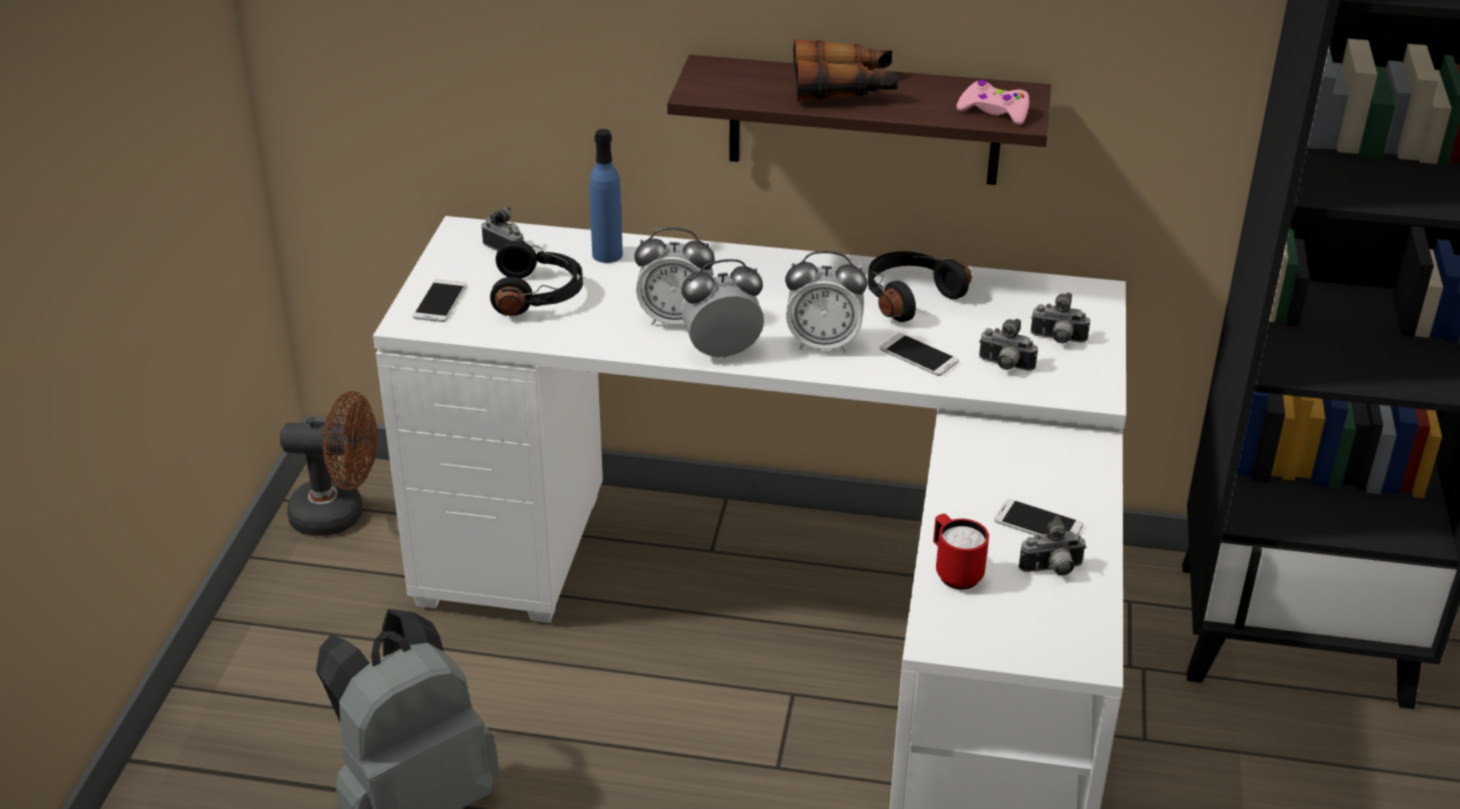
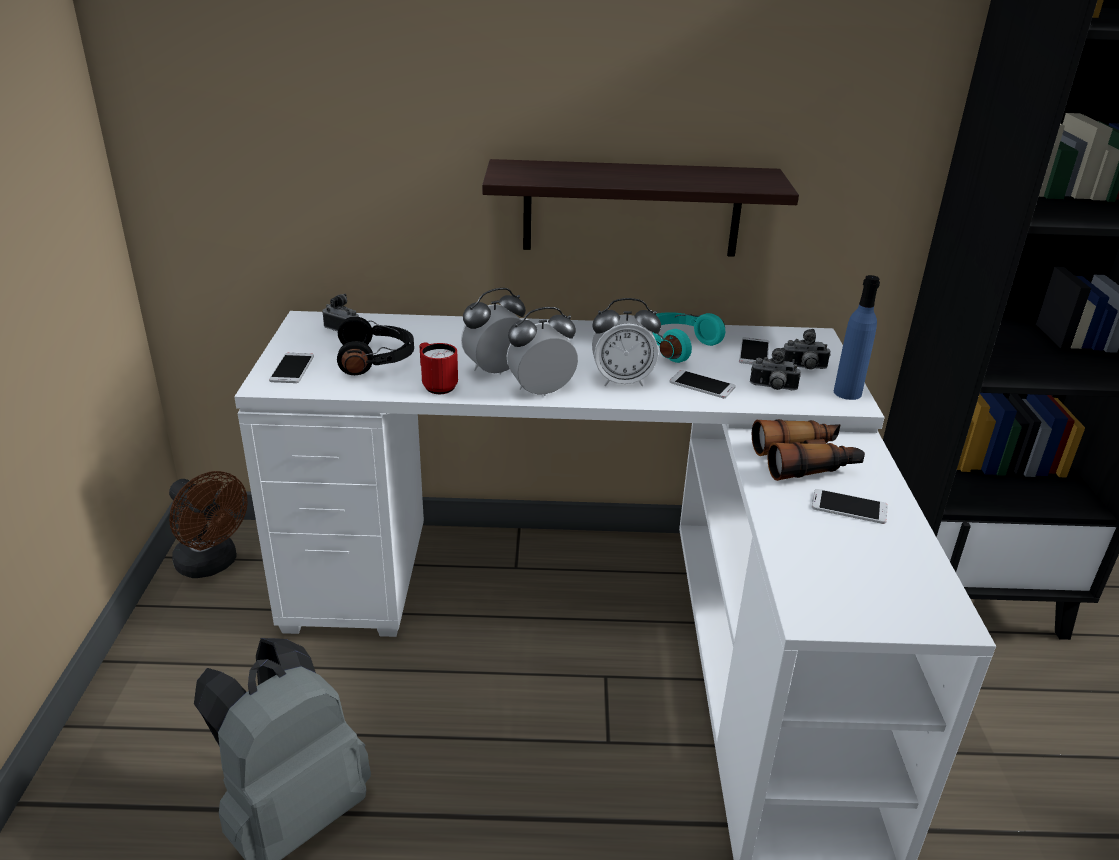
camera: 10 degrees left, 5 degrees down
brown fan [280,391,377,536] -> brown fan turned 45 degrees clockwise [169,471,247,578]
blue bottle [589,129,623,263] -> blue bottle moved to [834,275,880,400]
alarm clock [634,227,715,325] -> alarm clock turned 150 degrees clockwise [461,288,526,375]
binoculars [793,39,898,101] -> binoculars moved to [752,419,865,481]
black headphones [868,251,972,322] -> turquoise headphones [652,312,725,363]
red mug [933,514,989,589] -> red mug moved to [419,342,458,394]
pink game controller [957,80,1029,125] -> none
camera [1019,516,1087,576] -> none
none -> phone [739,337,769,364]

